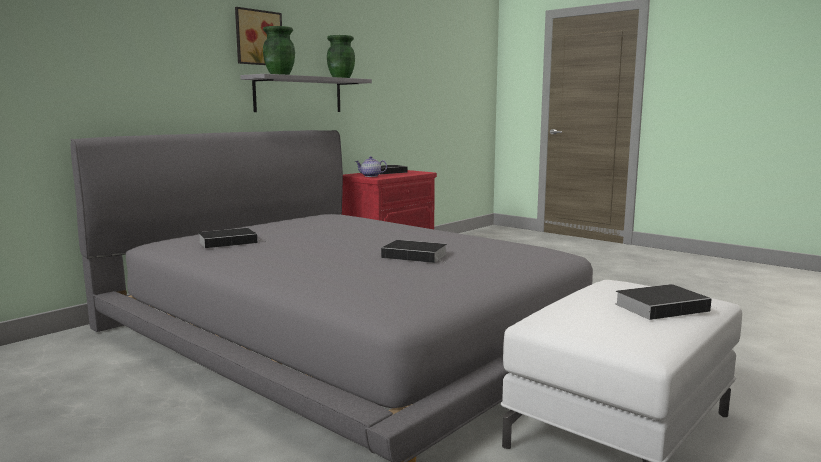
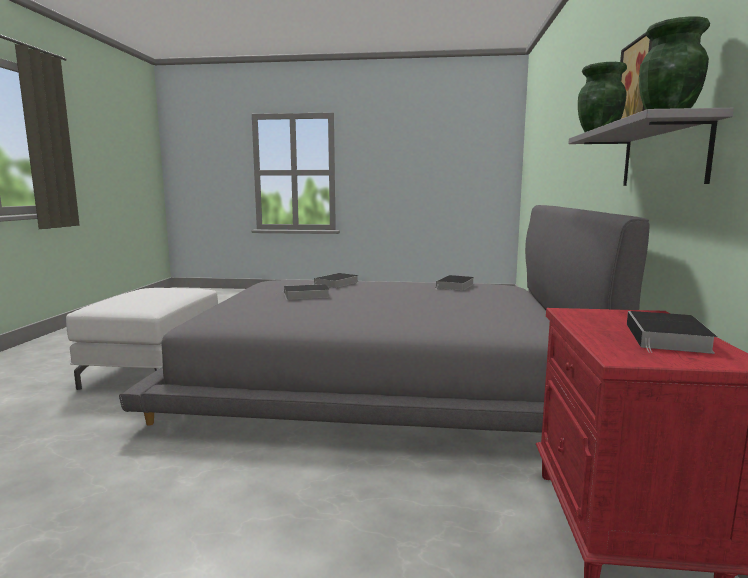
camera: 145 degrees right, 0 degrees up
teapot [355,156,387,177] -> none
book [615,284,716,320] -> book moved to [312,273,359,288]

